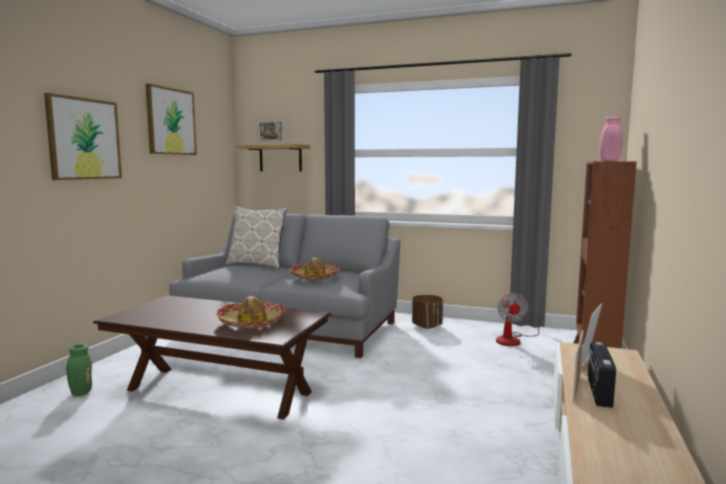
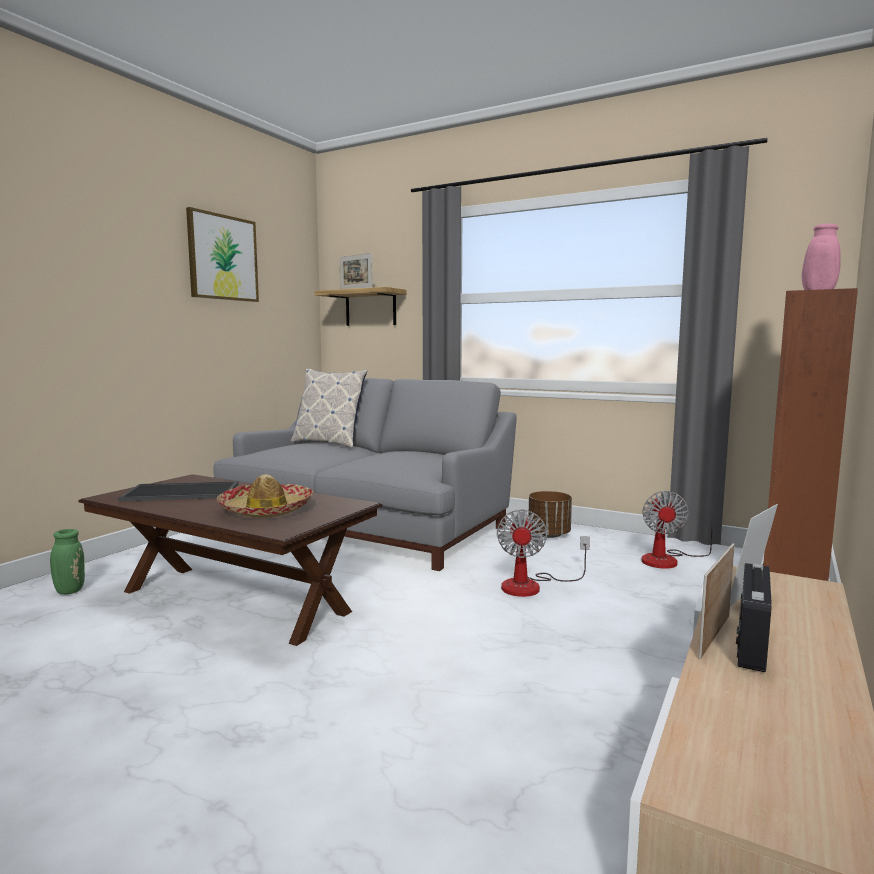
camera: 10 degrees right, 0 degrees up
picture [44,93,122,180] -> none
hat [289,258,340,280] -> none
none -> tray [118,481,238,502]
none -> fan [497,509,590,597]

